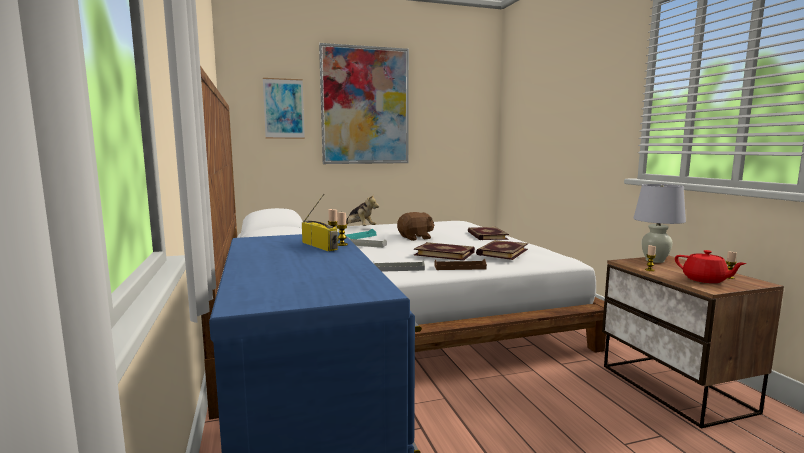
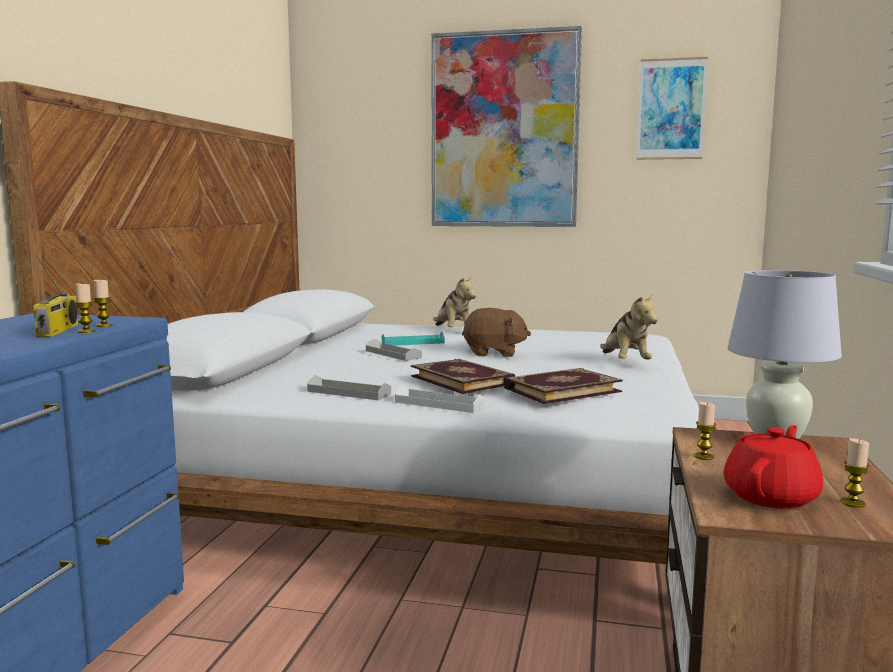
camera: 30 degrees right, 0 degrees up
picture [263,78,305,139] -> picture moved to [636,57,708,160]
brown tray [434,259,487,270] -> white tray [395,385,485,413]
book [468,227,509,240] -> plush toy [600,293,657,359]
red teapot [675,250,747,283] -> red teapot turned 135 degrees counterclockwise [724,425,823,509]

